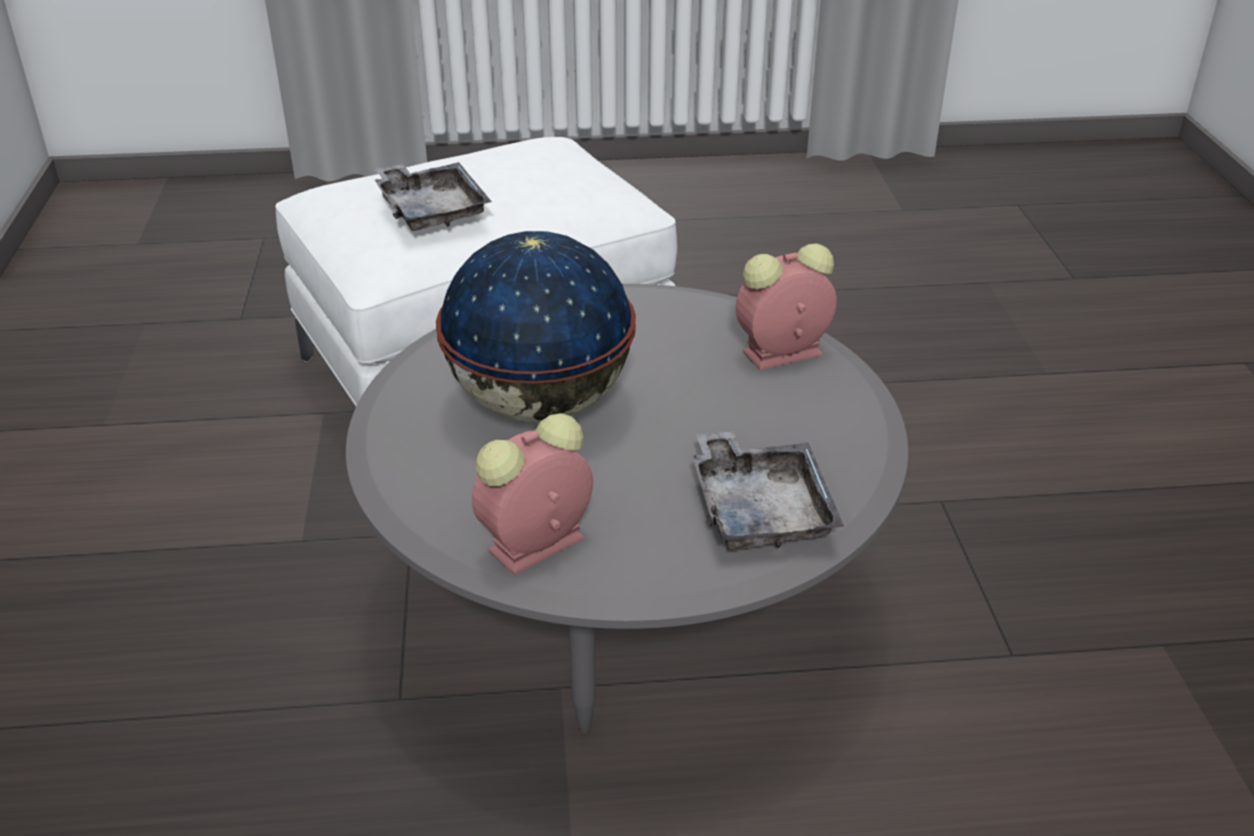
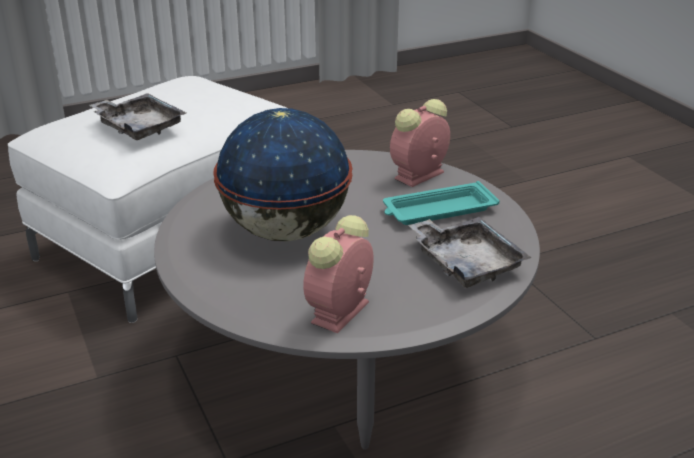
camera: 20 degrees left, 5 degrees down
none -> turquoise tray [383,181,500,225]

